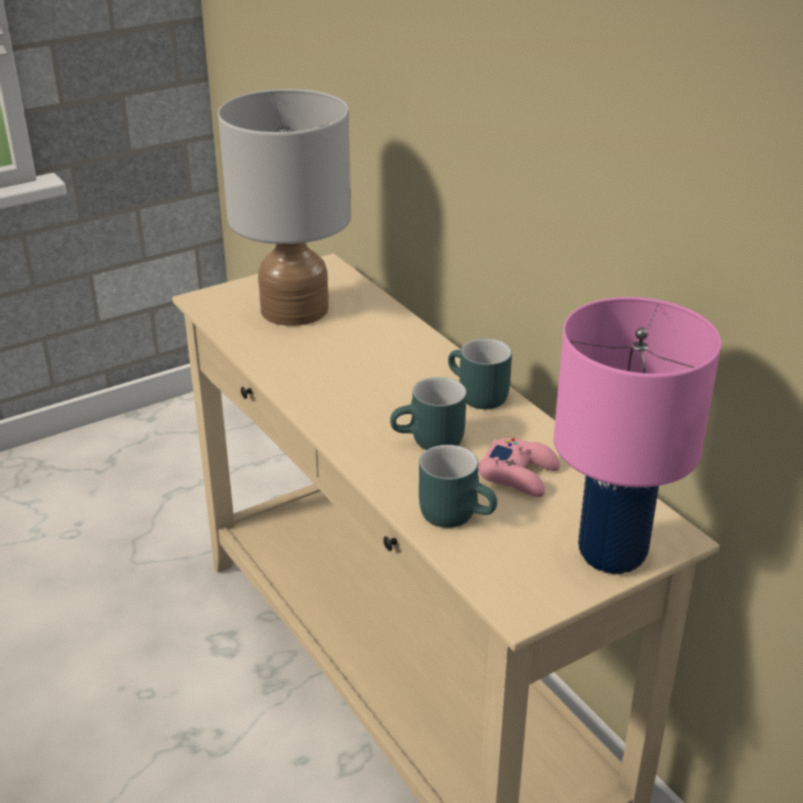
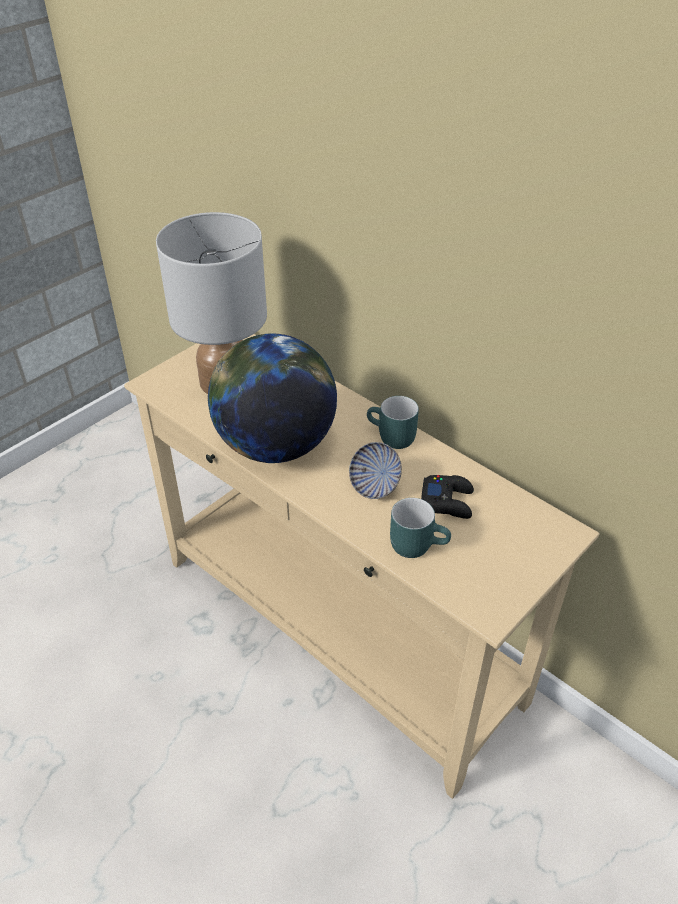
camera: 15 degrees left, 10 degrees up
turquoise mug [390,377,467,450] -> bowl [349,442,402,499]
pink game controller [478,438,560,497] -> black game controller [421,475,474,519]
pink table lamp [554,297,721,574] -> none
none -> globe [208,333,337,463]

